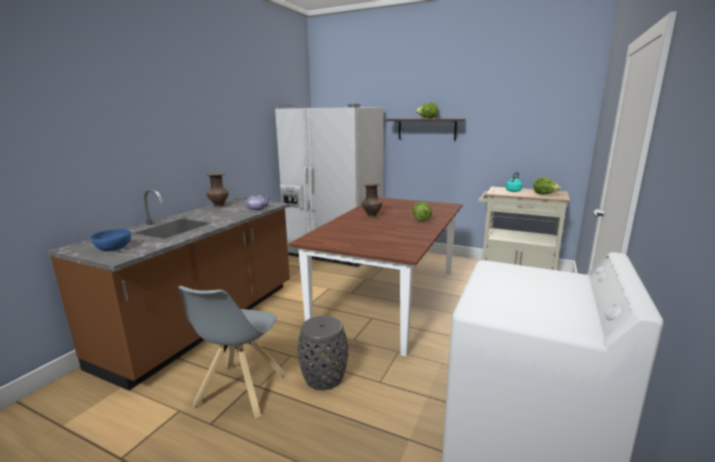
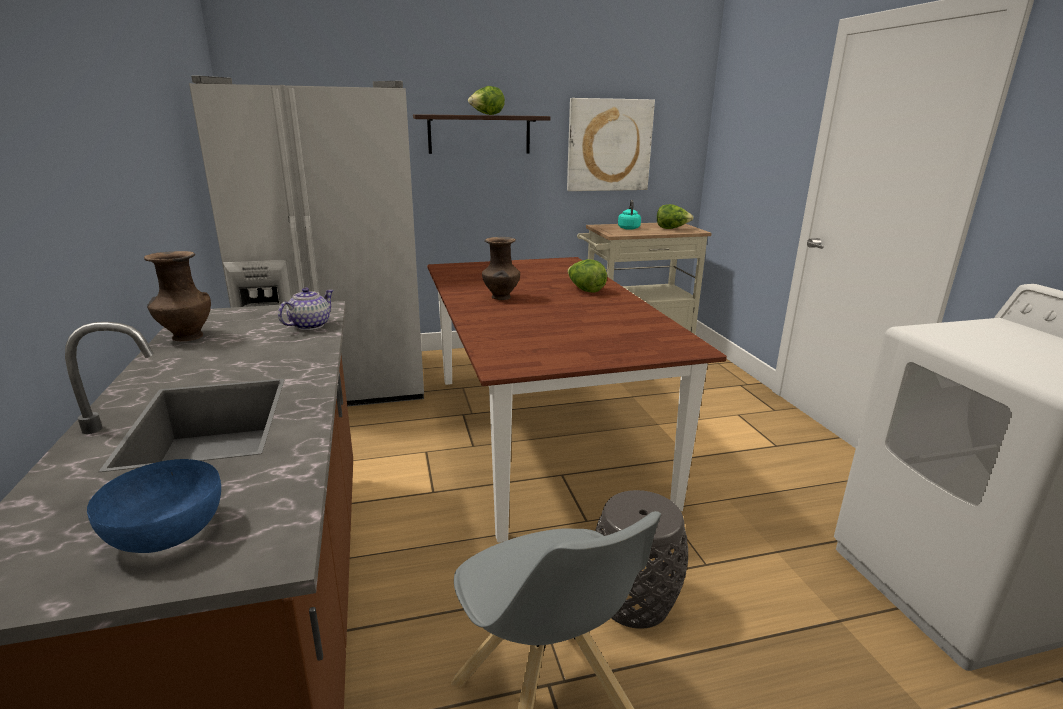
camera: 40 degrees left, 5 degrees up
none -> picture [567,98,655,191]

